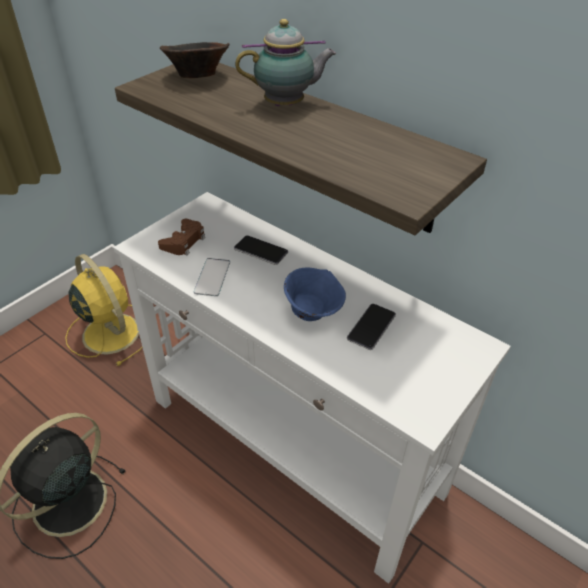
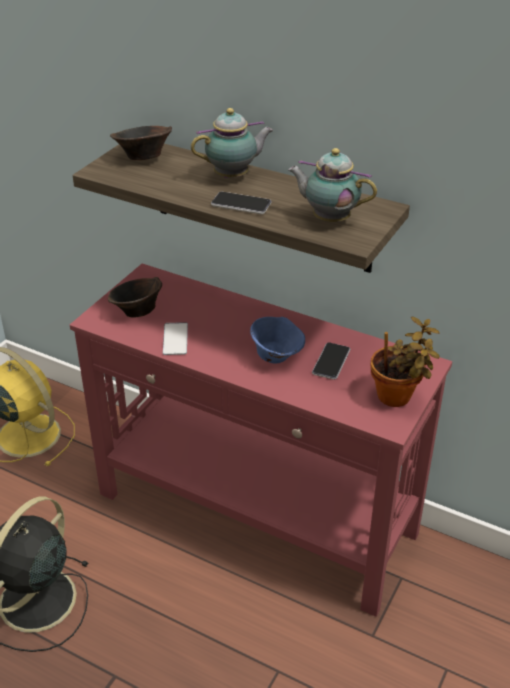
camera: 10 degrees left, 5 degrees down
white console table [114,192,511,584] -> red console table [70,263,452,617]
brown game controller [158,219,205,255] -> brown bowl [108,277,162,318]
phone [234,235,288,265] -> phone moved to [211,192,271,214]
none -> teapot [288,148,377,222]
none -> potted plant [371,317,440,407]

